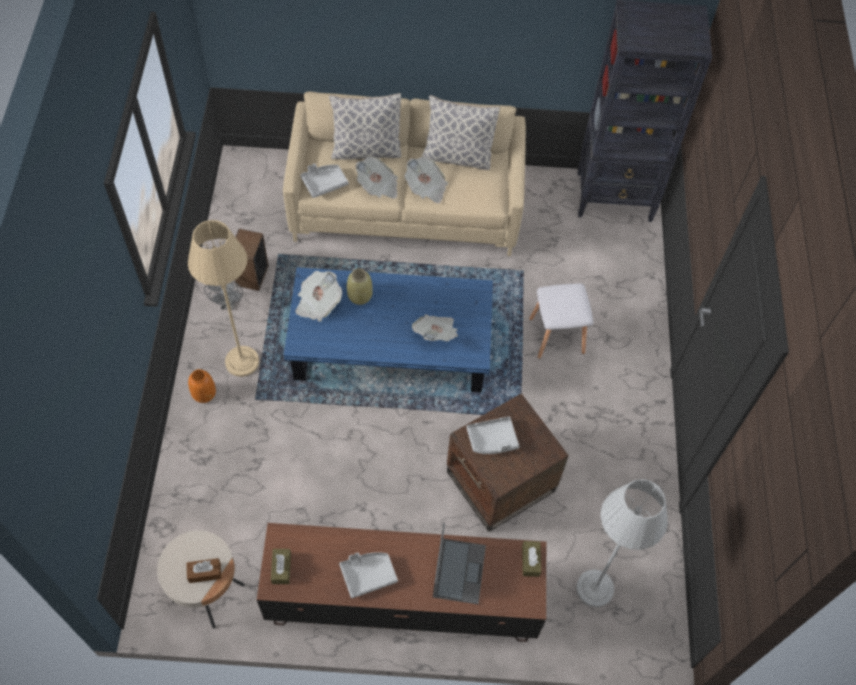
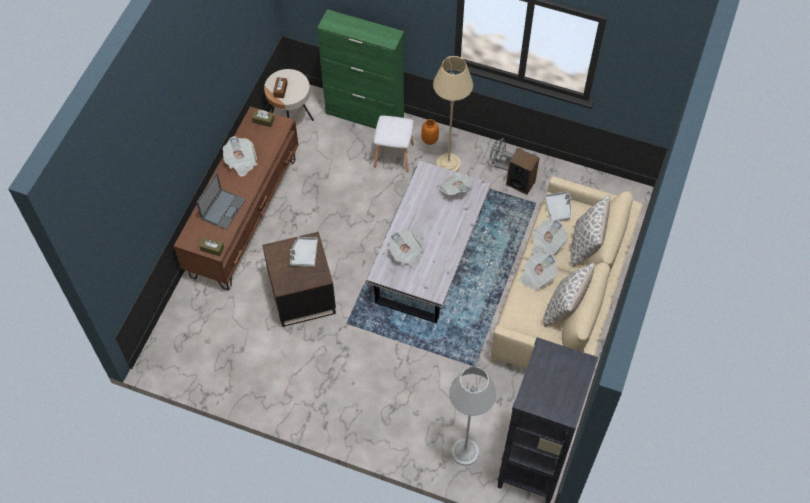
camera: 110 degrees right, 0 degrees up
blue coffee table [284,267,493,392] -> white coffee table [367,161,491,323]
grey tray [339,552,398,598] -> newspaper [223,136,257,177]
beige vase [347,268,373,305] -> none
laptop [433,523,486,604] -> laptop turned 90 degrees counterclockwise [196,173,246,230]
white stool [529,283,593,359] -> white stool moved to [374,115,414,172]
grey floor lamp [576,479,668,607] -> grey floor lamp moved to [449,366,496,466]
none -> green cabinet [317,9,404,129]

